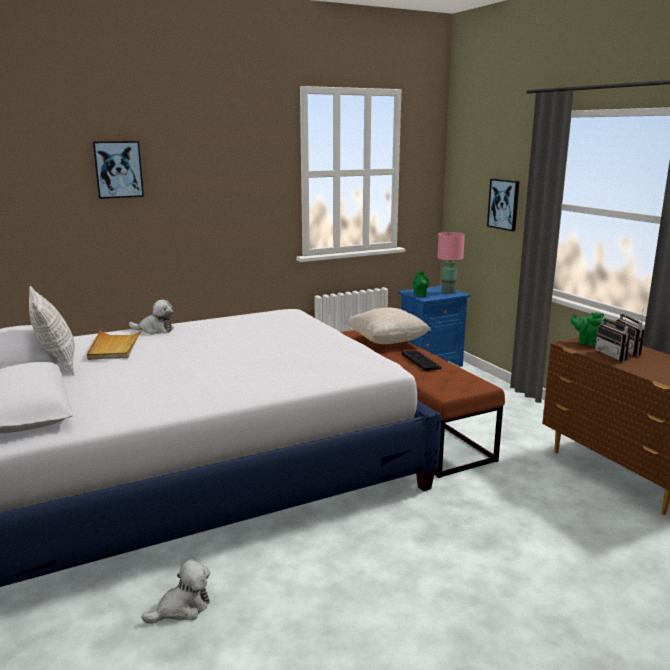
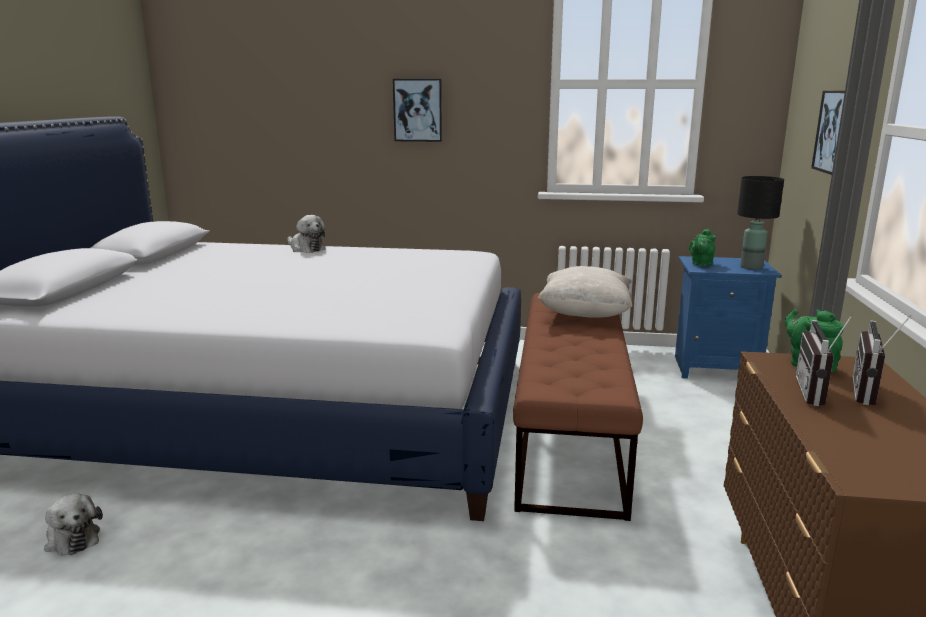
camera: 35 degrees right, 0 degrees up
pillow [29,286,75,375] -> none
beige tray [87,328,143,360] -> none
picture [93,141,144,199] -> picture moved to [393,79,442,142]
plush toy [141,559,210,624] -> plush toy turned 45 degrees clockwise [44,493,103,556]
keyboard [402,351,442,371] -> none
pink table lamp [437,232,465,294] -> black table lamp [737,176,784,270]

